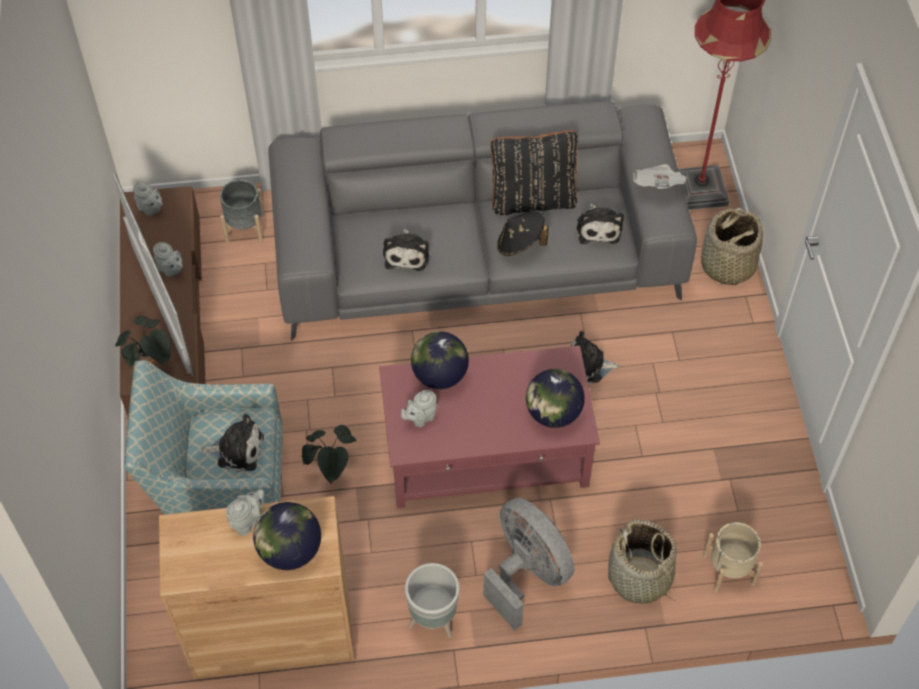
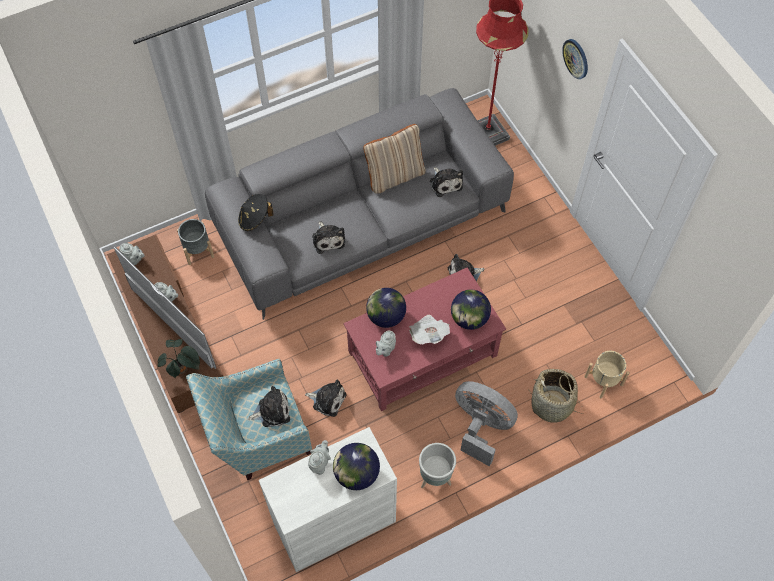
camera: 20 degrees left, 5 degrees up
brown cabinet [159,496,355,679] -> white cabinet [259,427,397,572]
potted plant [302,425,356,484] -> plush toy [305,380,346,417]
black pillow [490,130,578,216] -> beige pillow [363,124,426,194]
black hat [497,211,549,256] -> black hat moved to [238,194,274,231]
newspaper [633,164,687,189] -> newspaper moved to [409,315,450,345]
basket [701,208,763,286] -> none
none -> wall clock [562,39,588,79]

